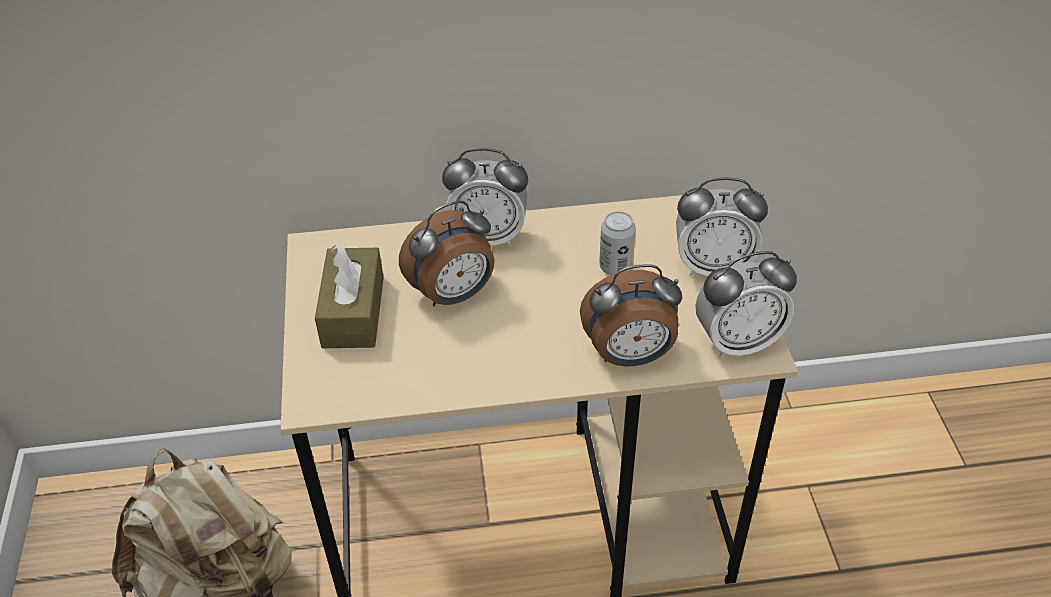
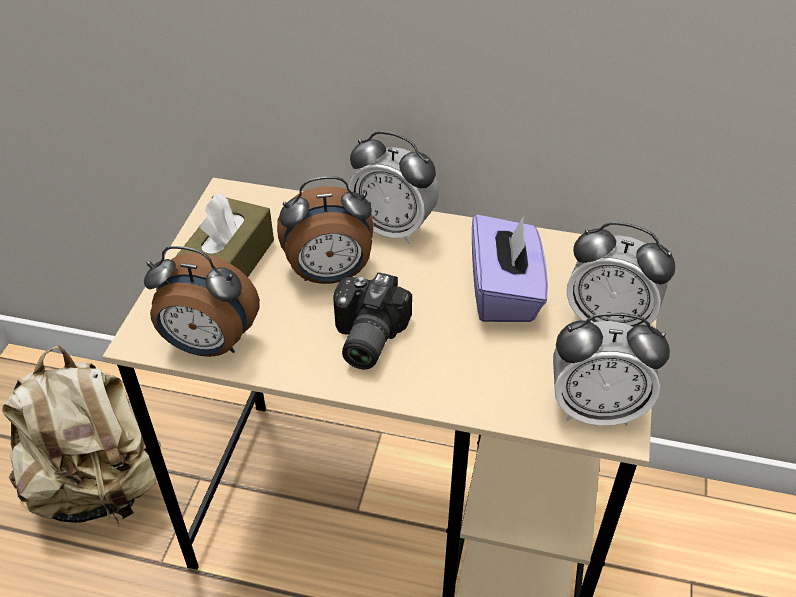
camera: 20 degrees right, 0 degrees up
alarm clock [580,265,682,366] -> alarm clock moved to [144,246,260,357]
can [599,211,636,275] -> purple tissue box [472,215,548,322]
none -> camera [333,272,412,369]

